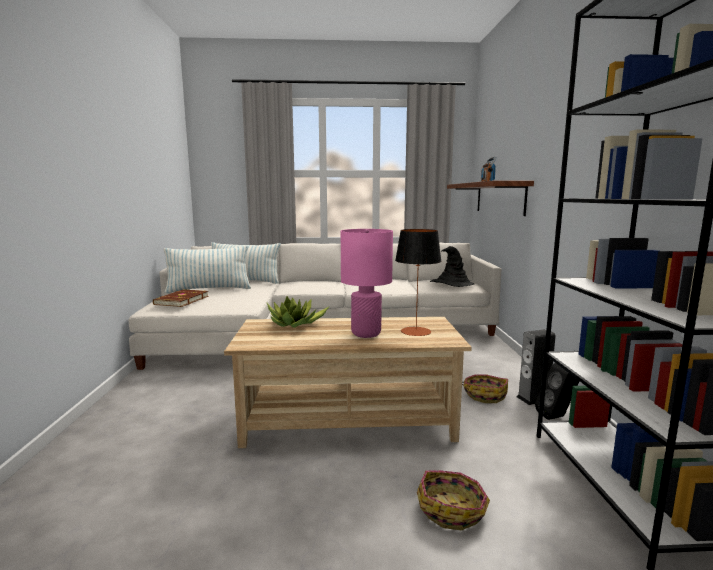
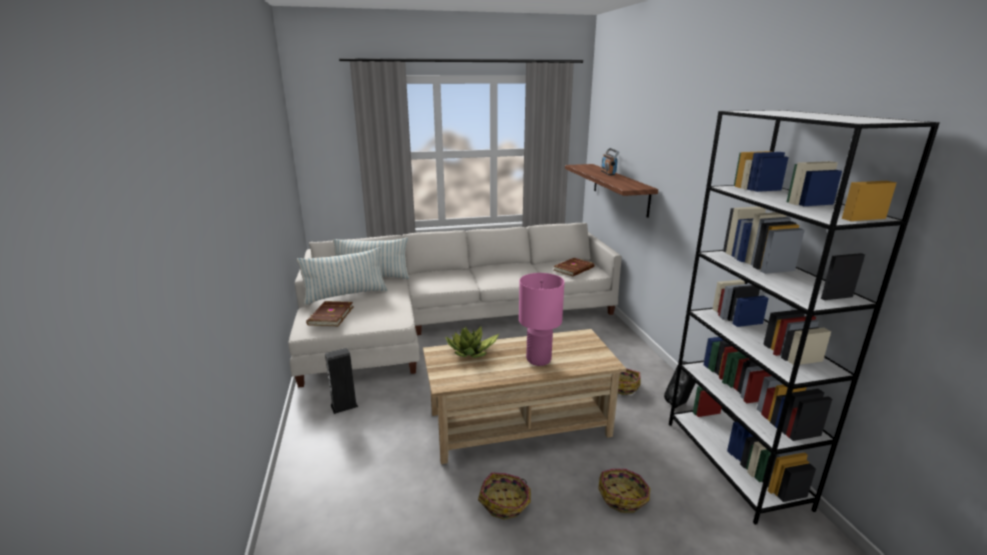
camera: 10 degrees left, 10 degrees up
table lamp [395,229,442,336] -> none
black hat [430,246,474,287] -> brown book [553,258,594,276]
speaker [517,329,556,405] -> speaker moved to [325,348,358,414]
none -> basket [478,473,531,520]

